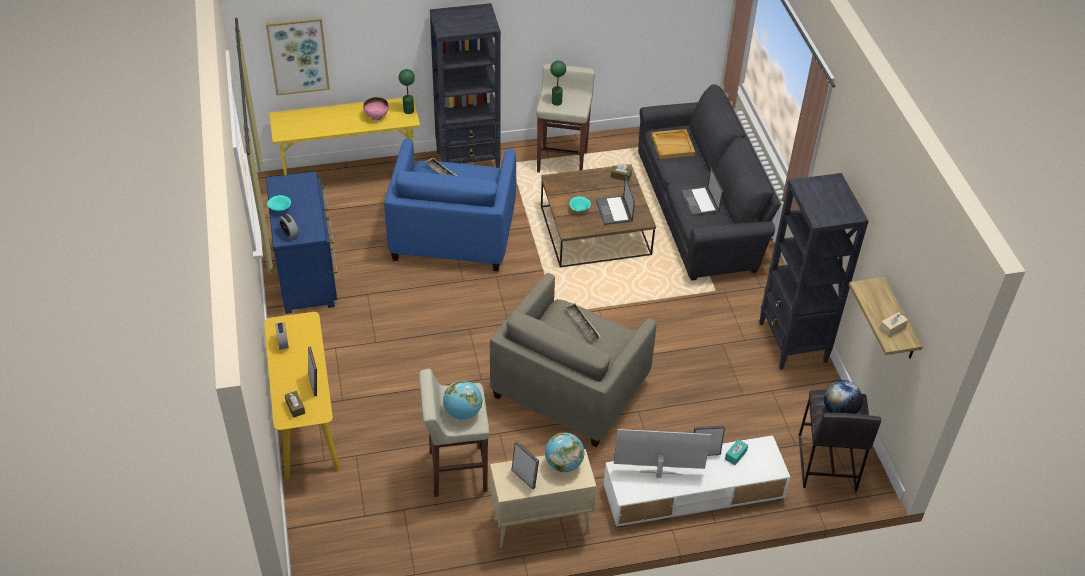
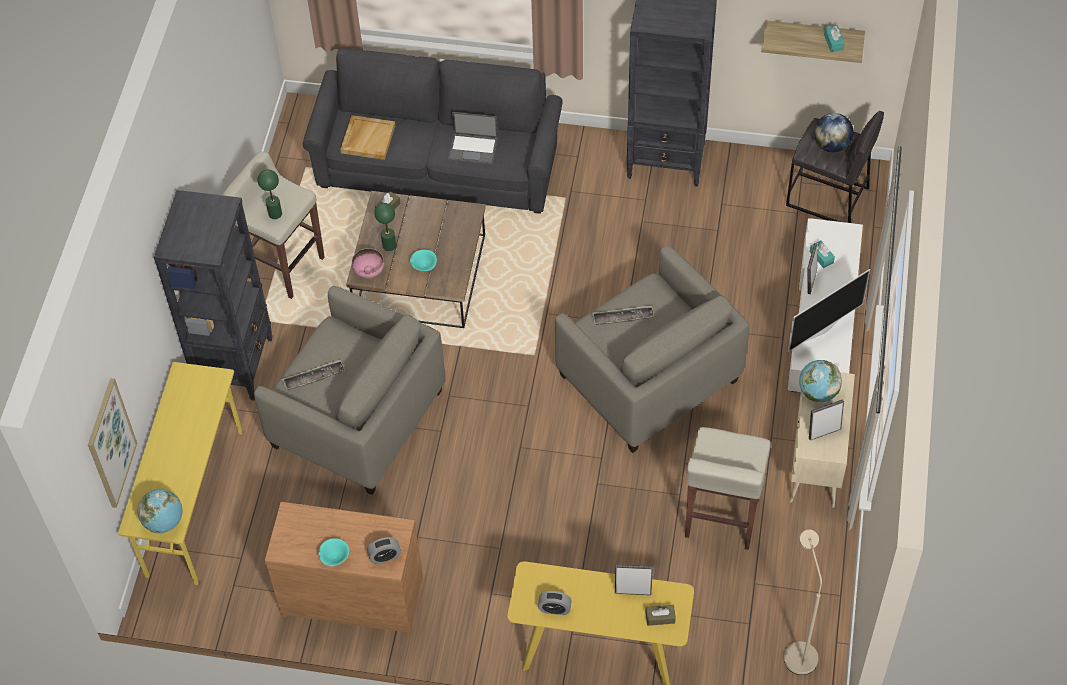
camera: 65 degrees left, 10 degrees up
blue dresser [266,171,338,314] -> brown dresser [265,502,423,635]
pink bowl [363,97,389,120] -> pink bowl moved to [352,248,384,279]
blue armchair [384,139,516,271] -> beige armchair [254,286,445,495]
green table lamp [399,69,415,114] -> green table lamp moved to [374,203,396,251]
globe [443,380,482,420] -> globe moved to [137,489,182,533]
laptop [596,176,635,225] -> none
television [614,429,711,478] -> television turned 150 degrees counterclockwise [788,269,870,352]
beige tissue box [880,312,908,336] -> turquoise tissue box [824,25,845,52]
none -> beige floor lamp [784,529,822,675]

